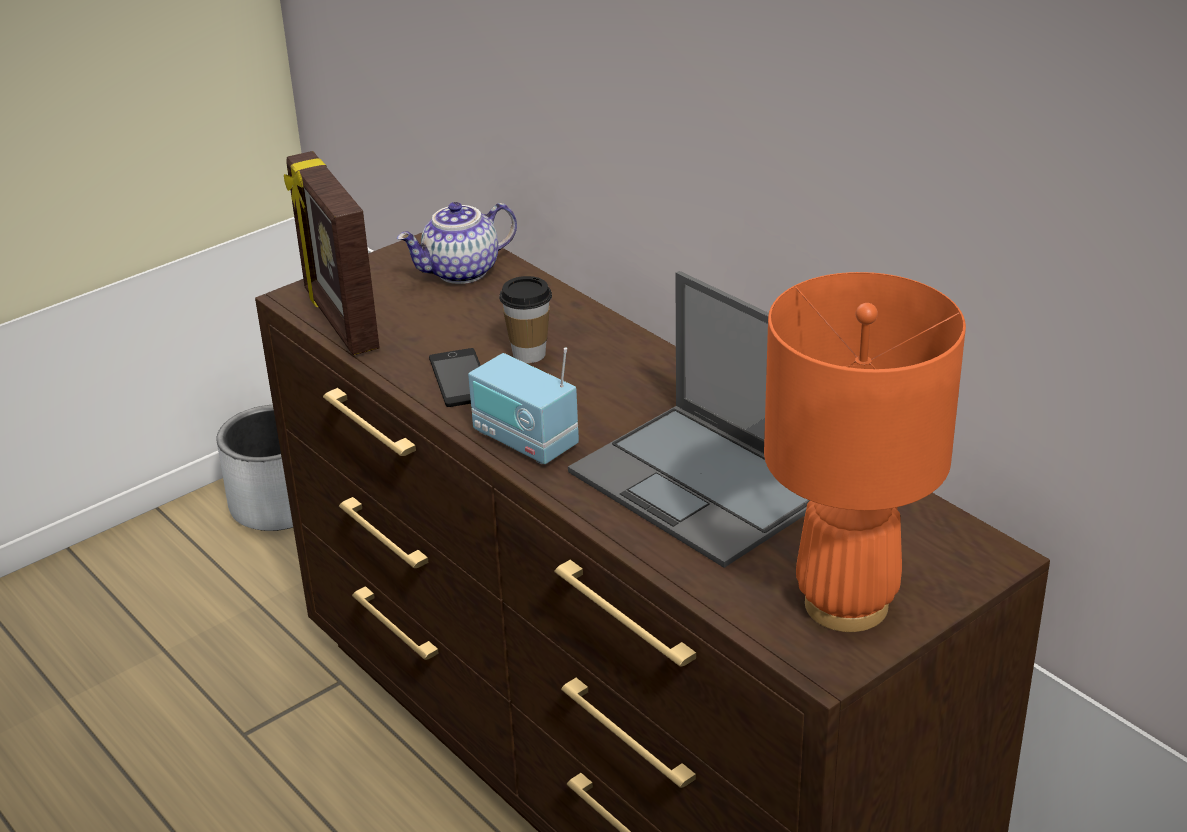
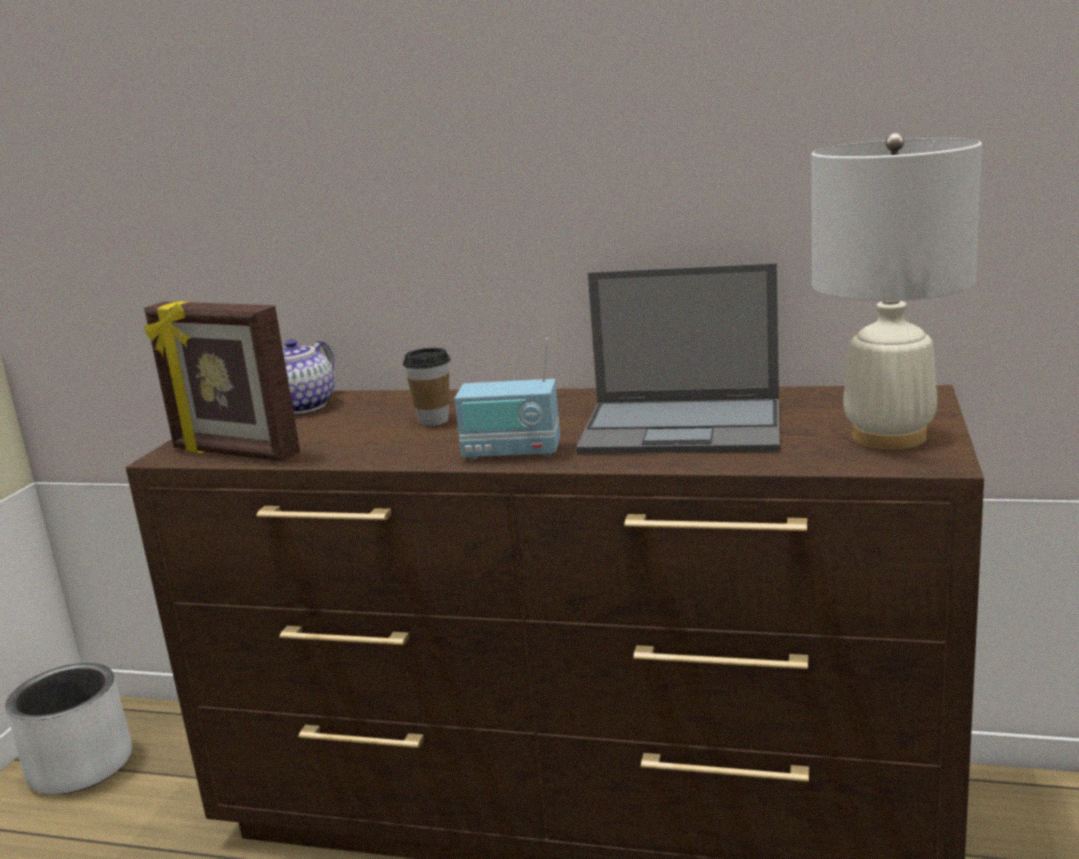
camera: 35 degrees left, 15 degrees down
phone [429,348,481,407] -> none
orange table lamp [764,272,966,632] -> white table lamp [811,133,982,450]

